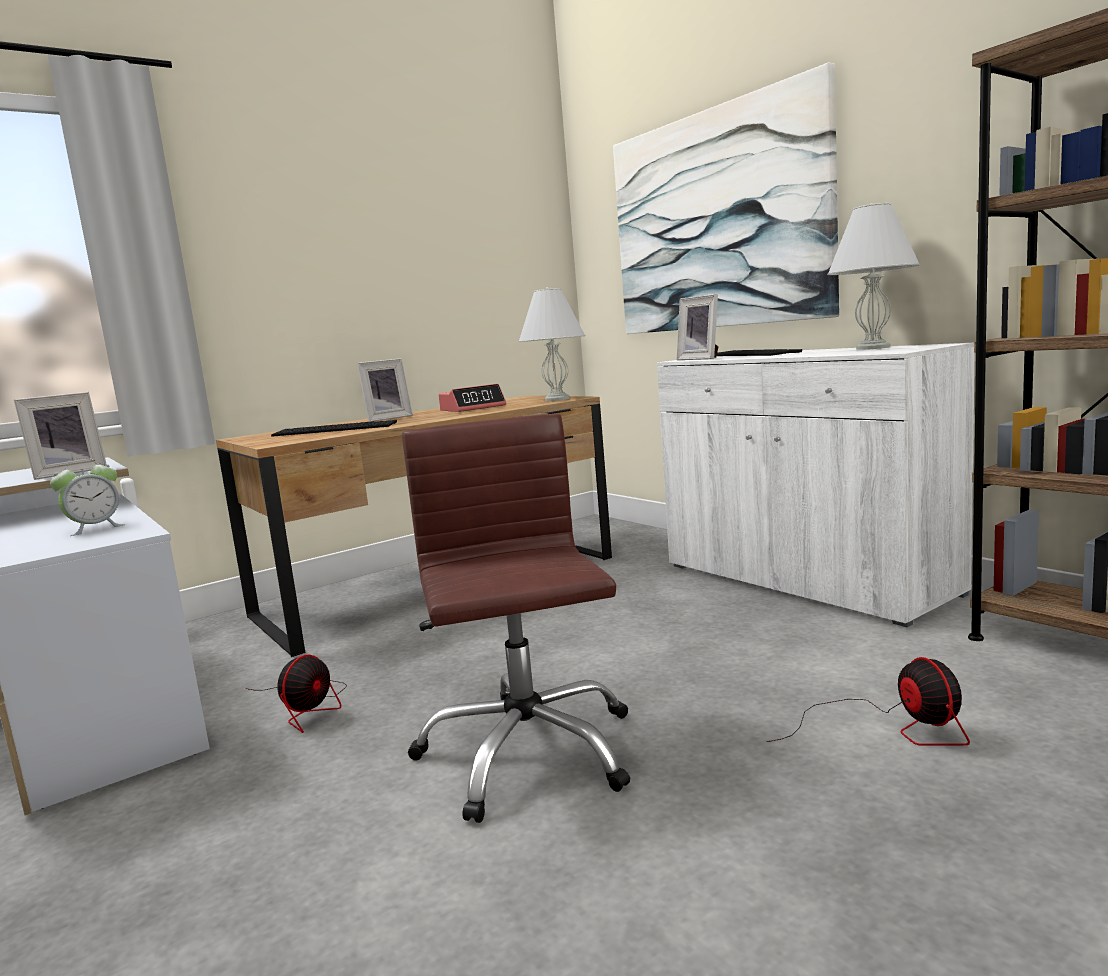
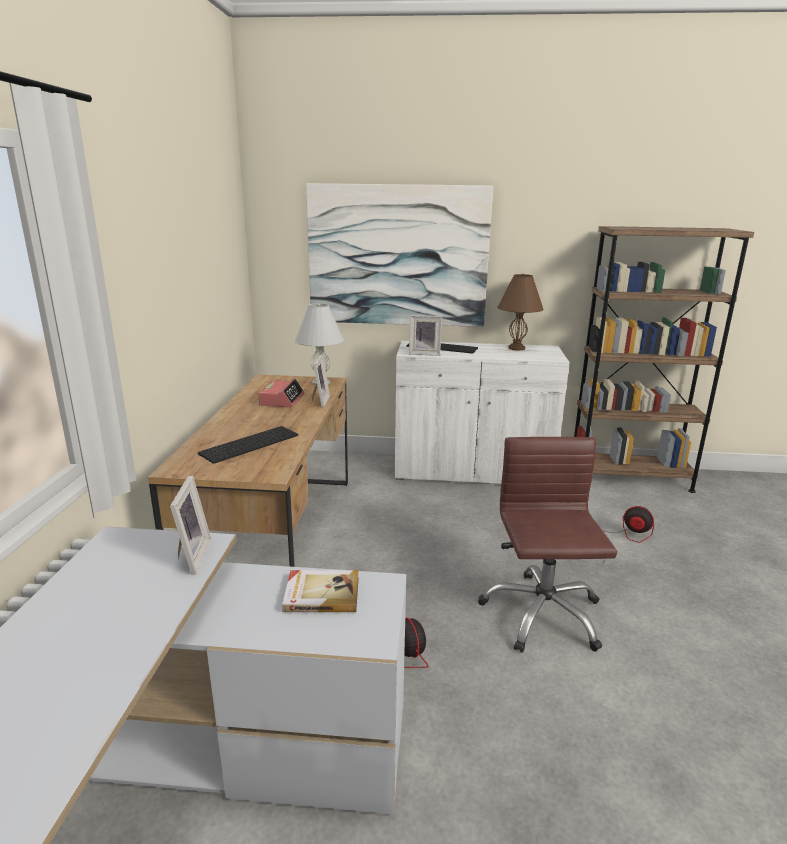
camera: 50 degrees left, 10 degrees up
alarm clock [50,458,125,536] -> book [282,570,359,612]
picture frame [357,358,413,422] -> picture frame moved to [312,355,330,407]
brown office chair [402,414,631,823] -> brown office chair turned 60 degrees clockwise [478,437,617,653]
white table lamp [827,203,920,350] -> brown table lamp [497,274,543,350]

